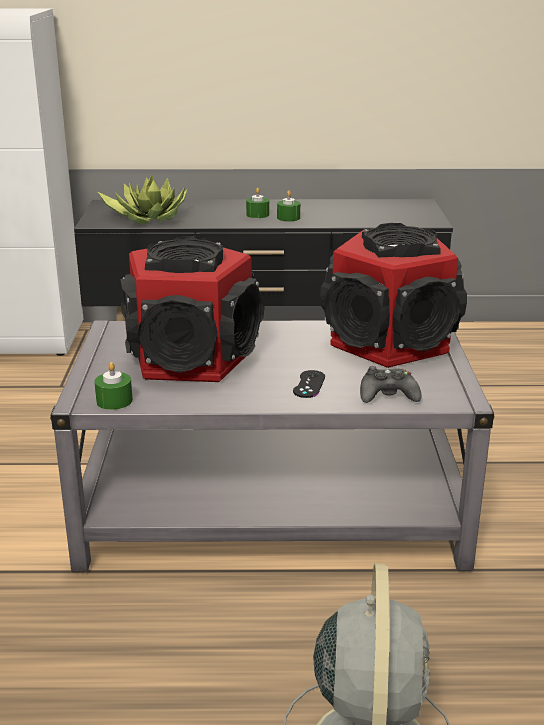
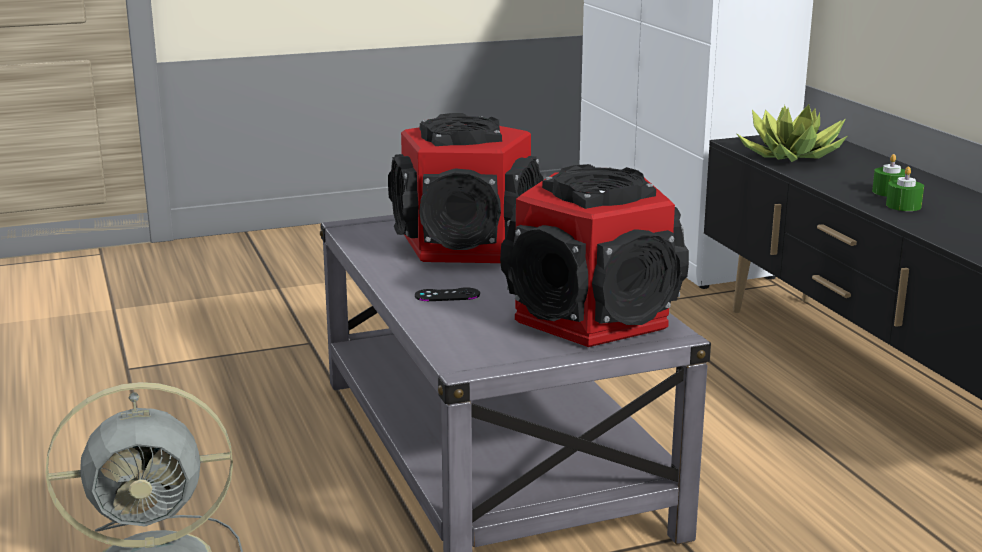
camera: 70 degrees right, 5 degrees down
green candle [94,362,133,410] -> none
black game controller [360,366,421,403] -> none

